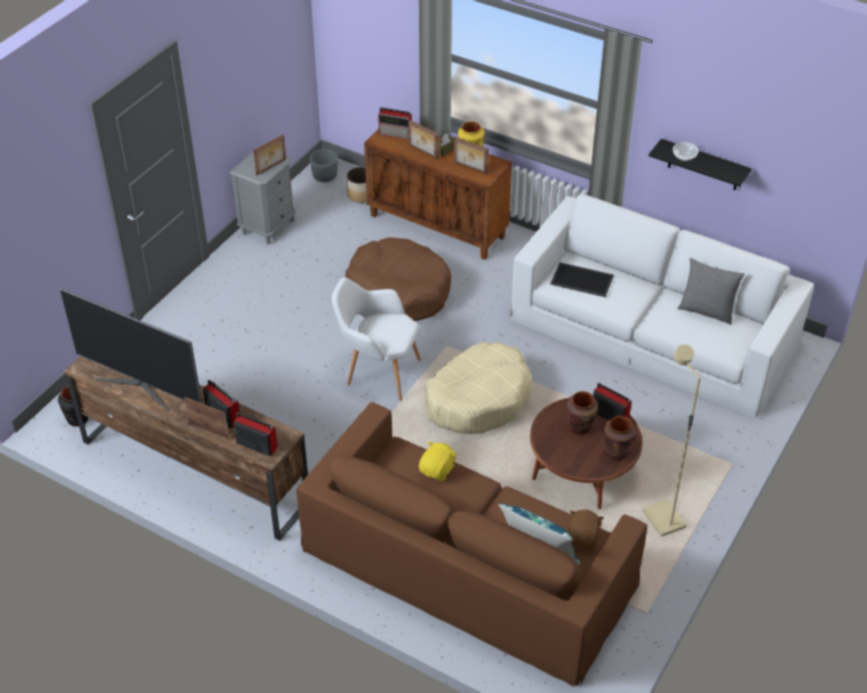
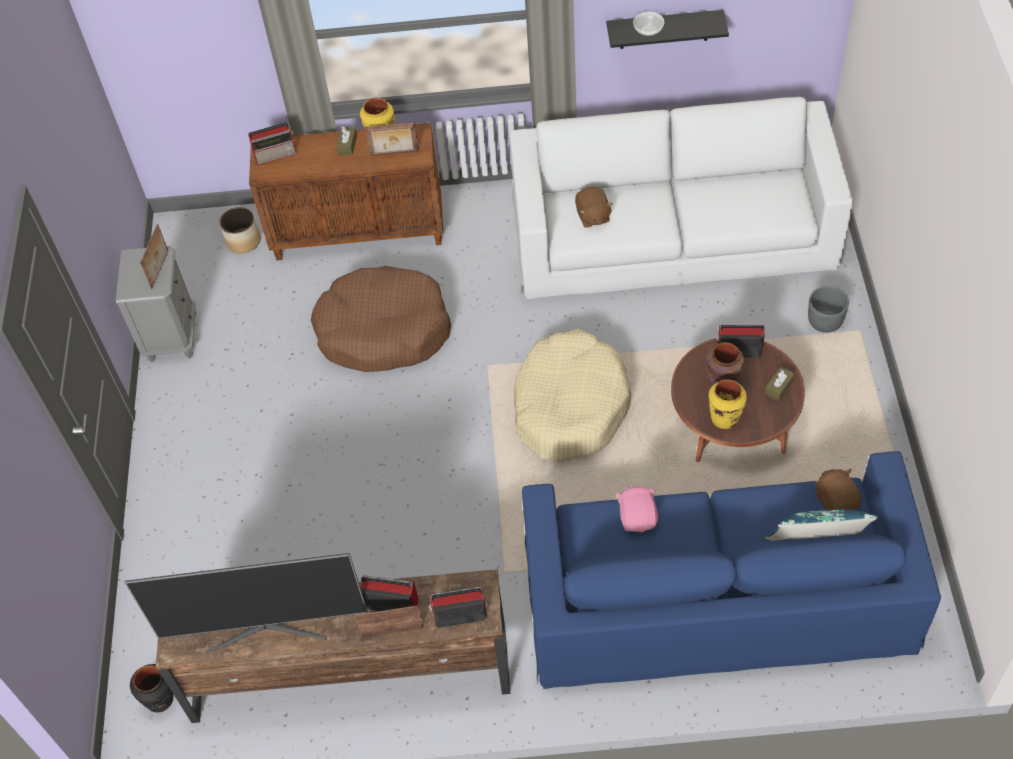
camera: 30 degrees left, 10 degrees up
brown sofa [297,402,647,687] -> blue sofa [522,451,941,689]
grey planter [310,149,338,182] -> grey planter moved to [808,286,849,333]
white armchair [332,277,421,401] -> none
picture frame [408,120,439,159] -> none
yellow plush toy [419,441,457,481] -> pink plush toy [616,485,658,532]
tray [550,262,614,297] -> brown plush toy [575,187,613,228]
brown vase [604,416,636,460] -> brown tissue box [765,366,795,401]
beige floor lamp [642,345,701,537] -> none
grey pillow [678,258,745,325] -> none
none -> yellow vase [709,379,747,429]

